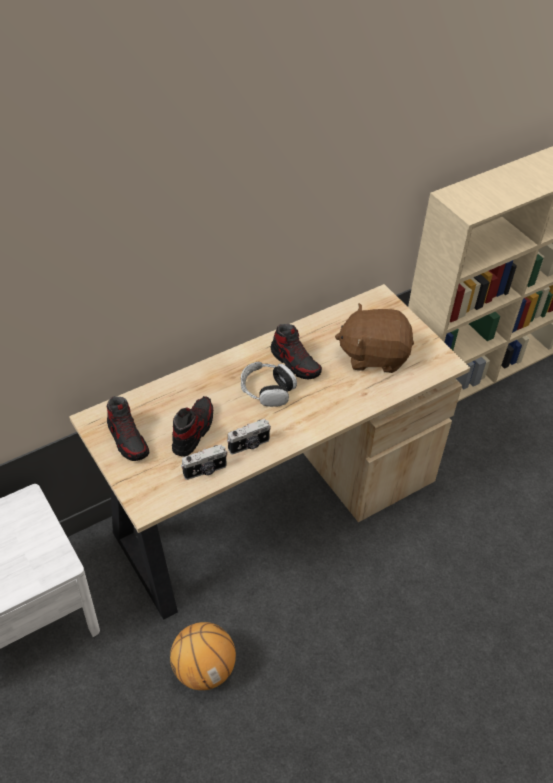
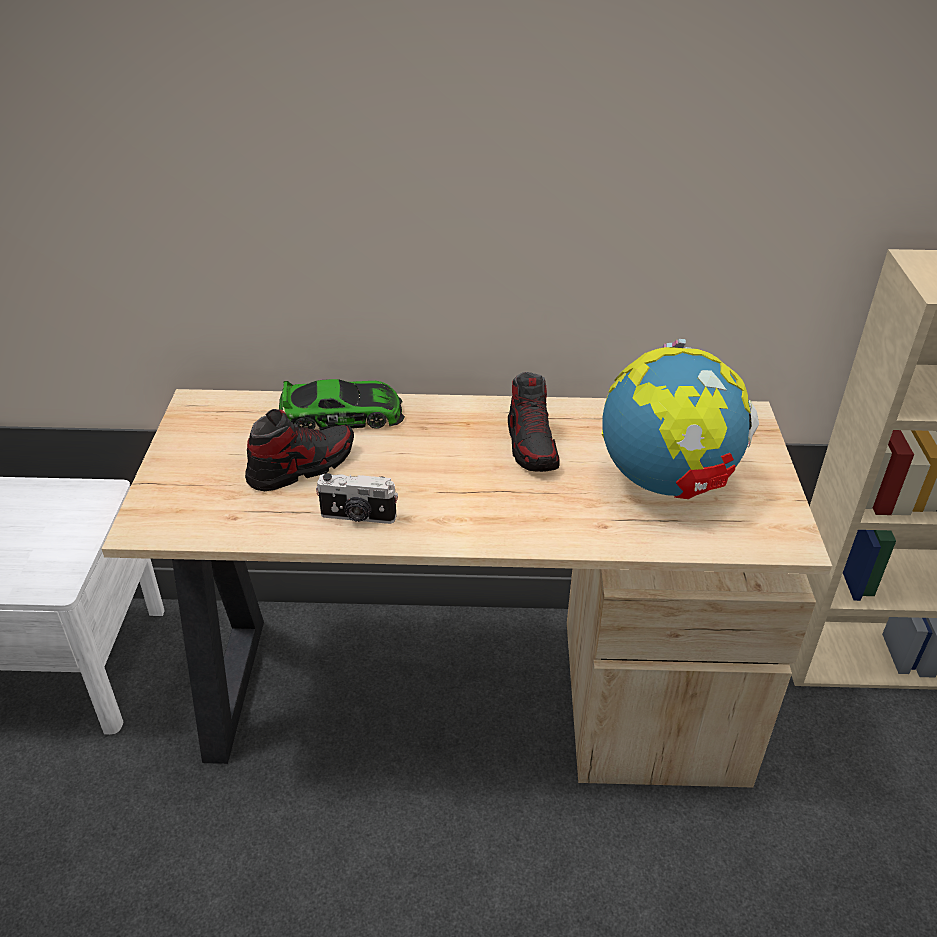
camera: 35 degrees right, 10 degrees down
shoe [106,396,149,461] -> none
basketball [170,622,236,690] -> none
camera [181,445,228,480] -> none
headphones [241,362,297,407] -> none
brown plush toy [335,303,414,373] -> globe [602,339,759,499]
none -> toy car [279,379,405,430]

